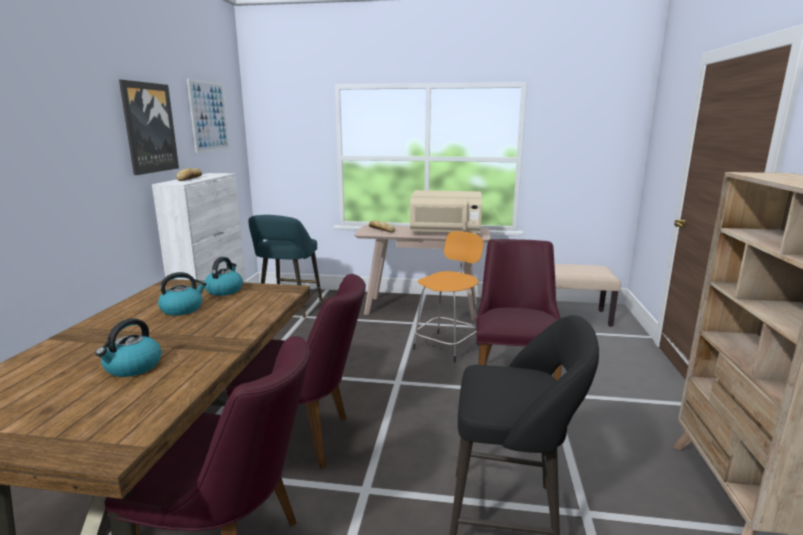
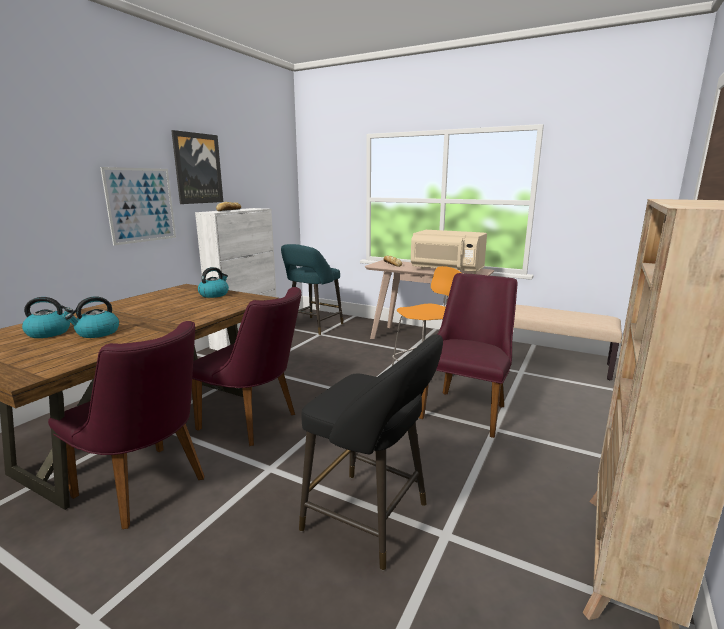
camera: 20 degrees right, 0 degrees up
kettle [158,272,207,316] -> kettle moved to [22,297,73,338]
picture [187,78,230,153] -> picture moved to [100,167,176,245]

